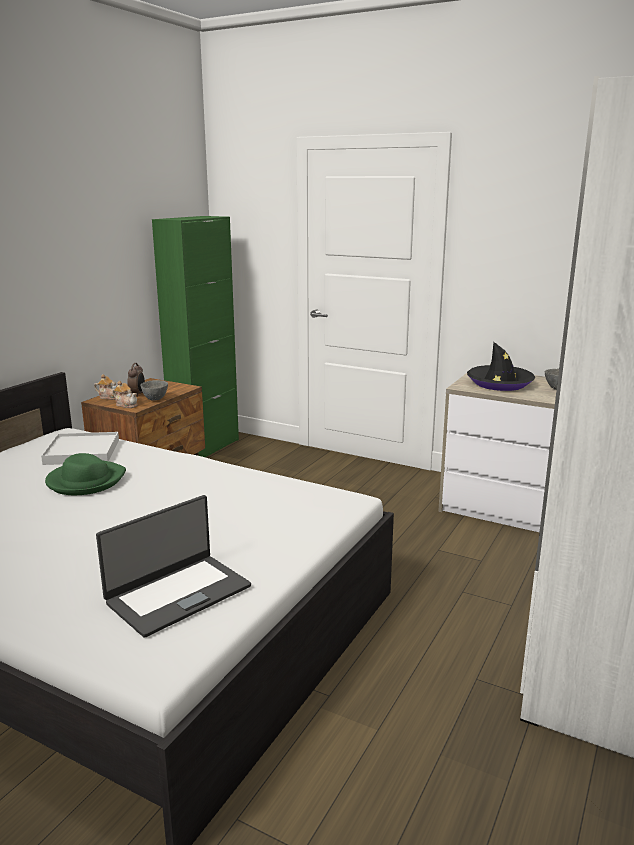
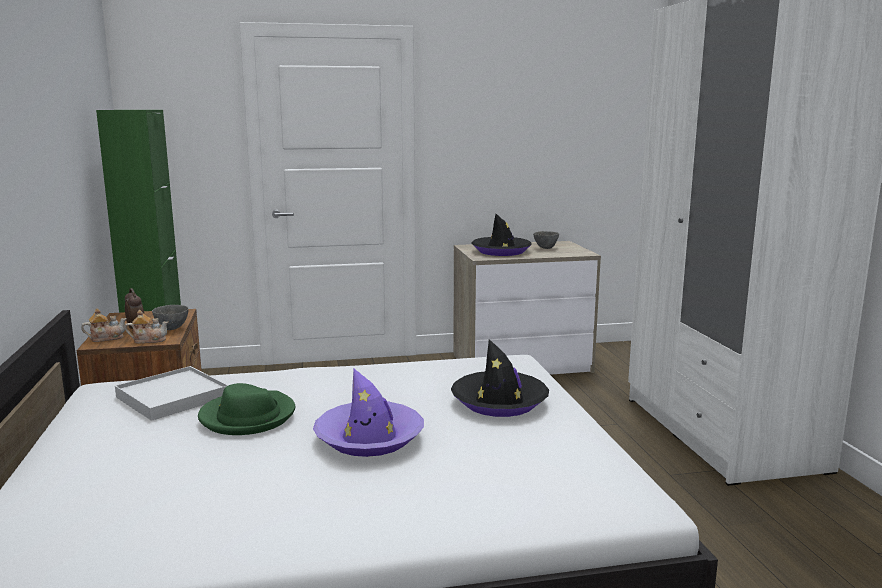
camera: 40 degrees left, 5 degrees down
laptop [96,495,251,638] -> none
none -> purple hat [313,369,424,457]
none -> black hat [451,339,549,417]

